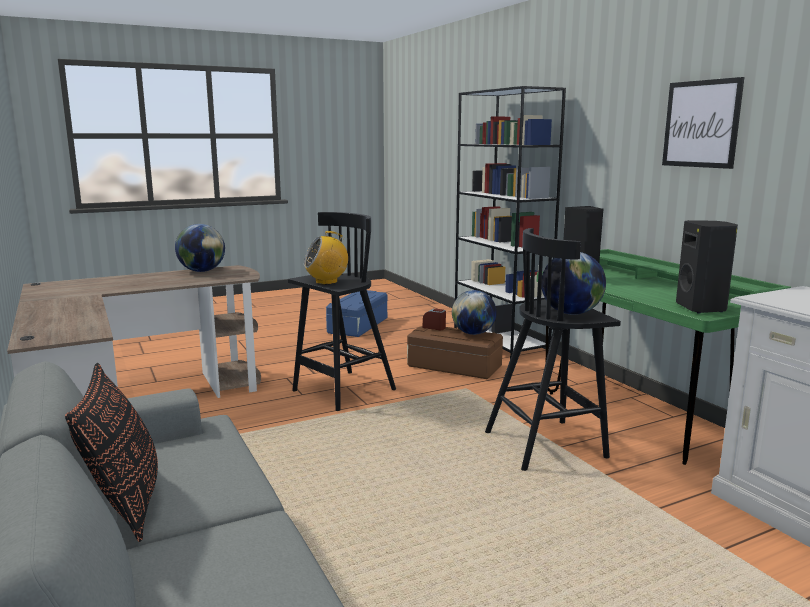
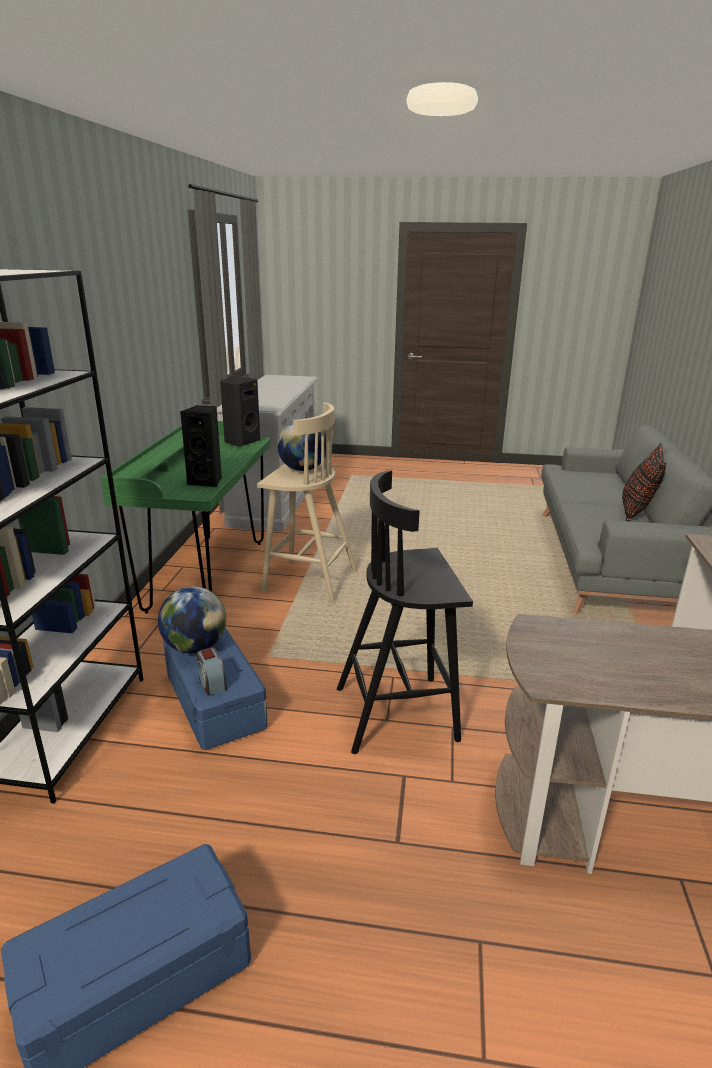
camera: 145 degrees left, 10 degrees up
globe [175,224,225,272] -> none
radio [304,231,348,285] -> none
brown storage box [407,326,503,379] -> blue storage box [163,627,268,750]
black stool [485,228,621,471] -> beige stool [257,403,358,604]
picture [662,77,745,169] -> none

